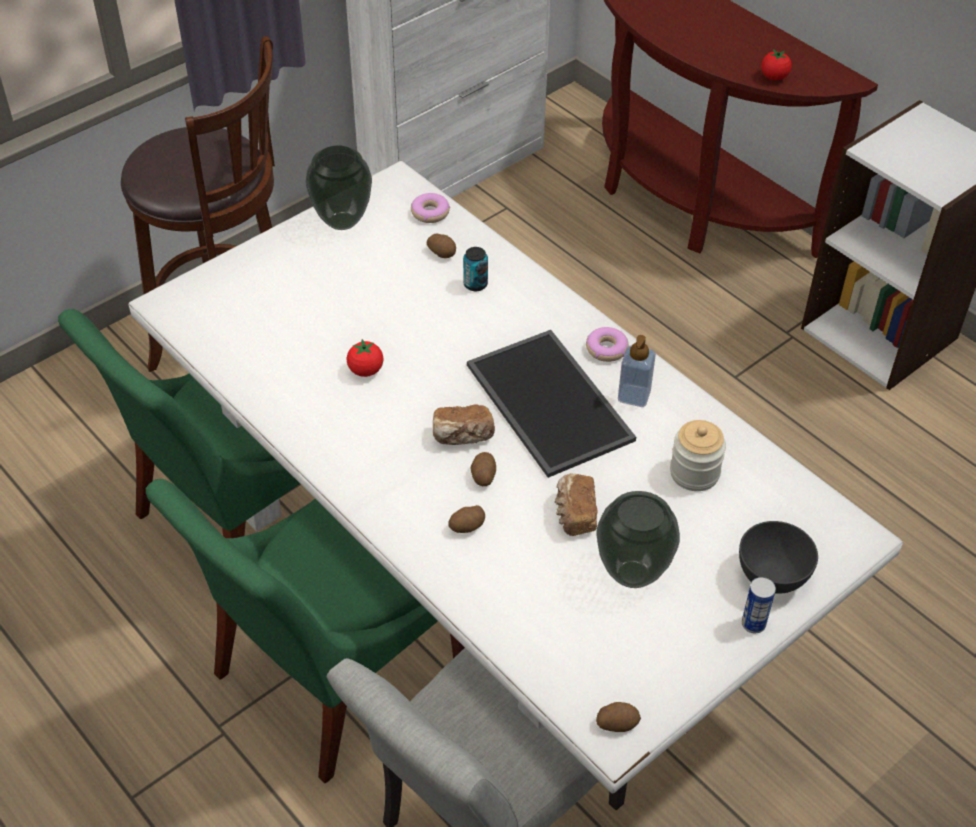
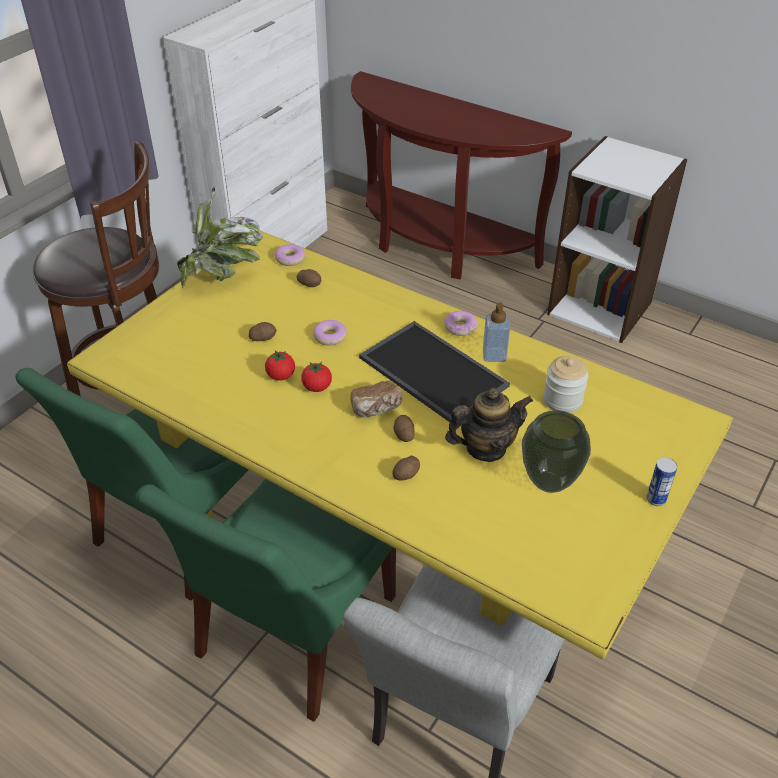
camera: 15 degrees left, 5 degrees down
white dining table [129,161,903,794] -> yellow dining table [67,230,733,659]
vase [306,145,372,230] -> potted plant [177,187,263,289]
can [463,247,488,291] -> none
bread [555,473,597,536] -> teapot [445,388,533,462]
potato [596,702,641,732] -> potato moved to [249,322,277,341]
grey bowl [739,521,818,594] -> none
tomato [761,49,792,80] -> tomato moved to [301,362,332,392]
none -> donut [313,320,347,346]

